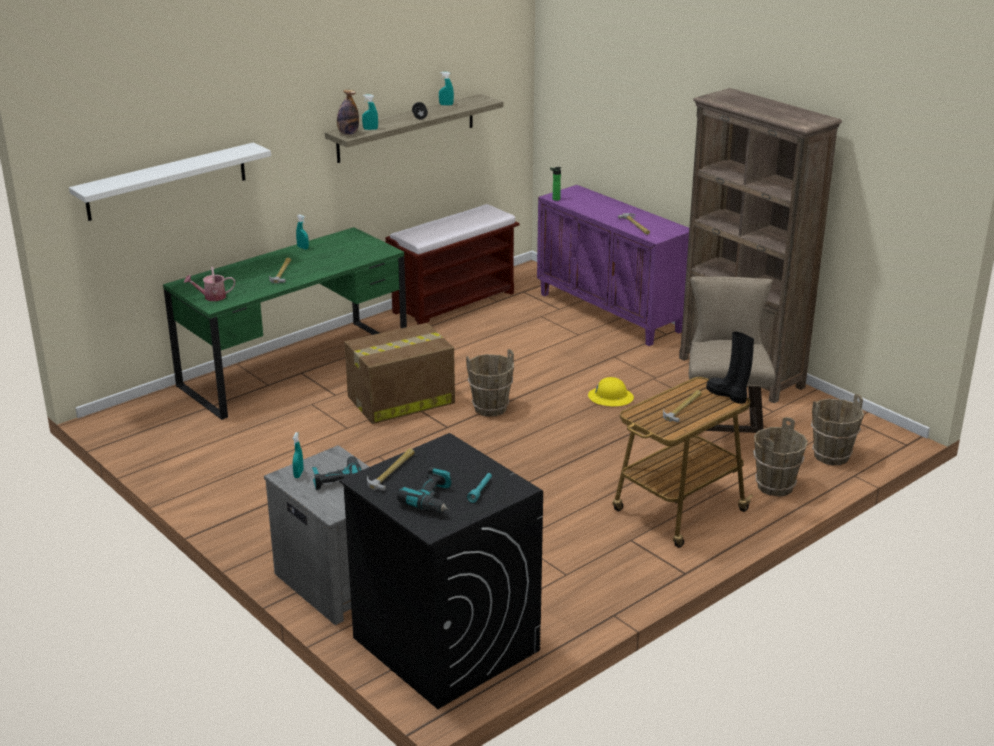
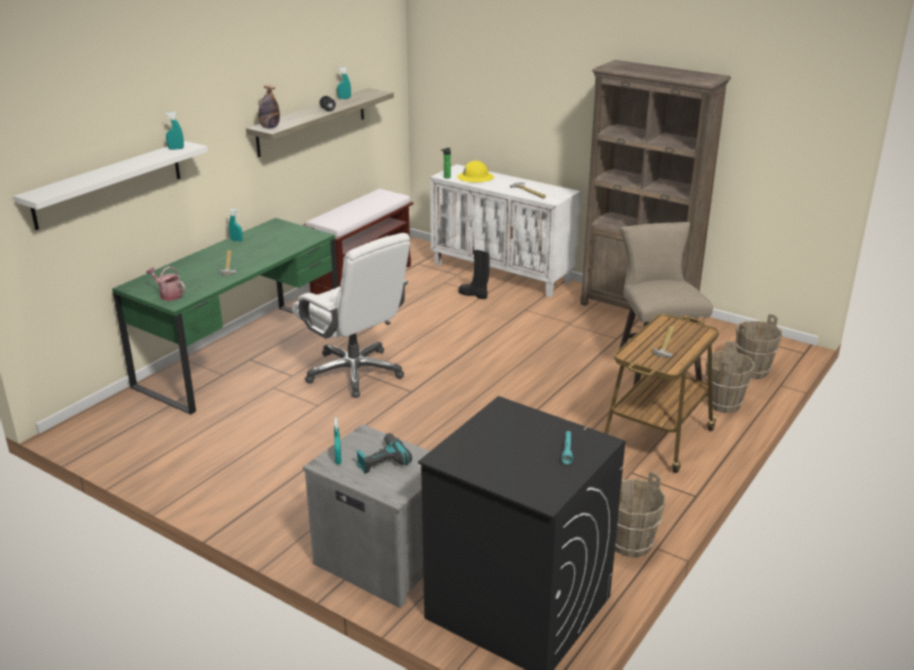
camera: 15 degrees left, 0 degrees up
watering can [184,267,235,301] -> watering can turned 60 degrees clockwise [146,266,185,301]
cardboard box [345,323,455,424] -> white office chair [292,233,410,398]
turquoise spray bottle [362,95,378,130] -> turquoise spray bottle moved to [165,112,184,150]
hammer [367,449,415,491] -> none
power drill [397,467,451,512] -> none
brown bucket [466,349,514,417] -> brown bucket moved to [615,472,666,558]
purple cabinet [537,185,689,346] -> white cabinet [430,164,580,297]
yellow hard hat [588,377,634,406] -> yellow hard hat moved to [457,161,494,182]
black boot [706,332,754,404] -> black boot moved to [458,250,490,299]

